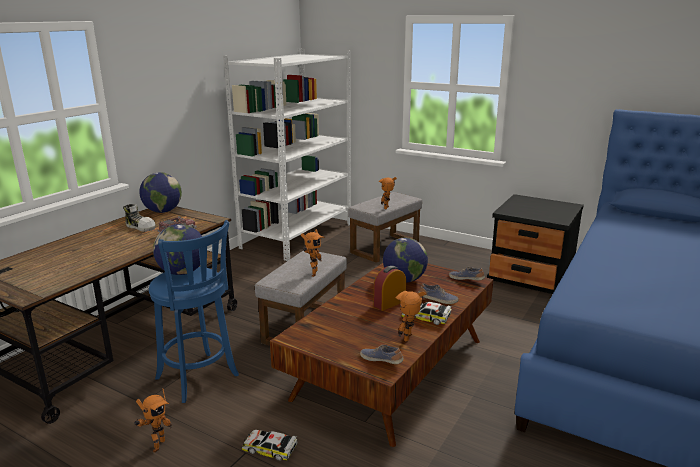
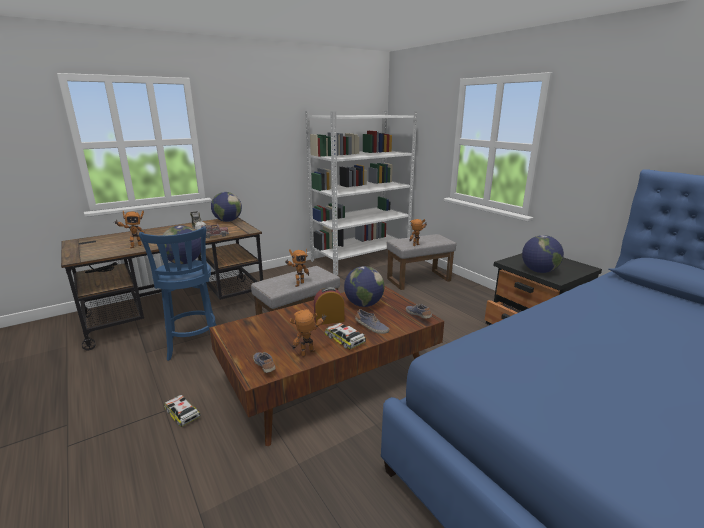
camera: 25 degrees right, 0 degrees up
toy robot [134,388,172,453] -> toy robot moved to [114,211,146,248]
none -> globe [522,235,564,273]

